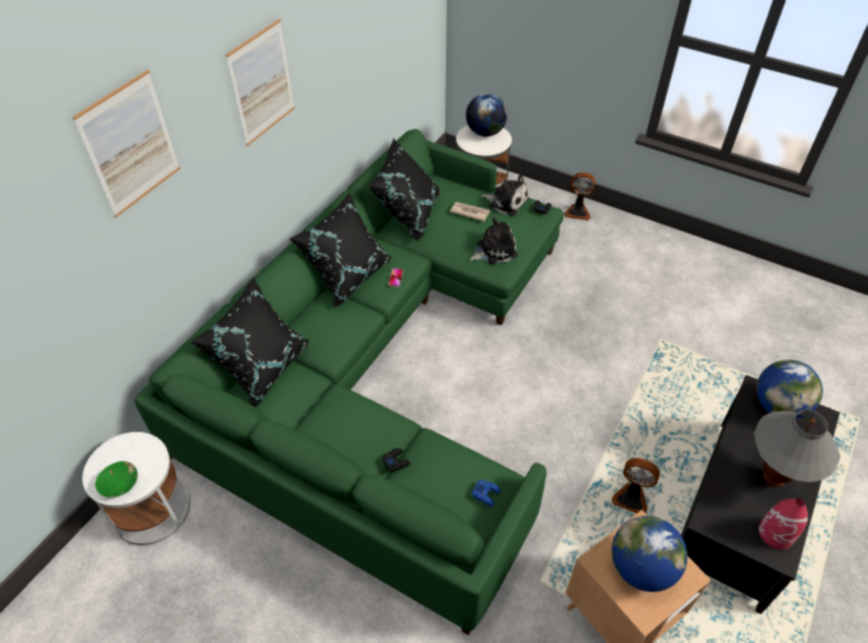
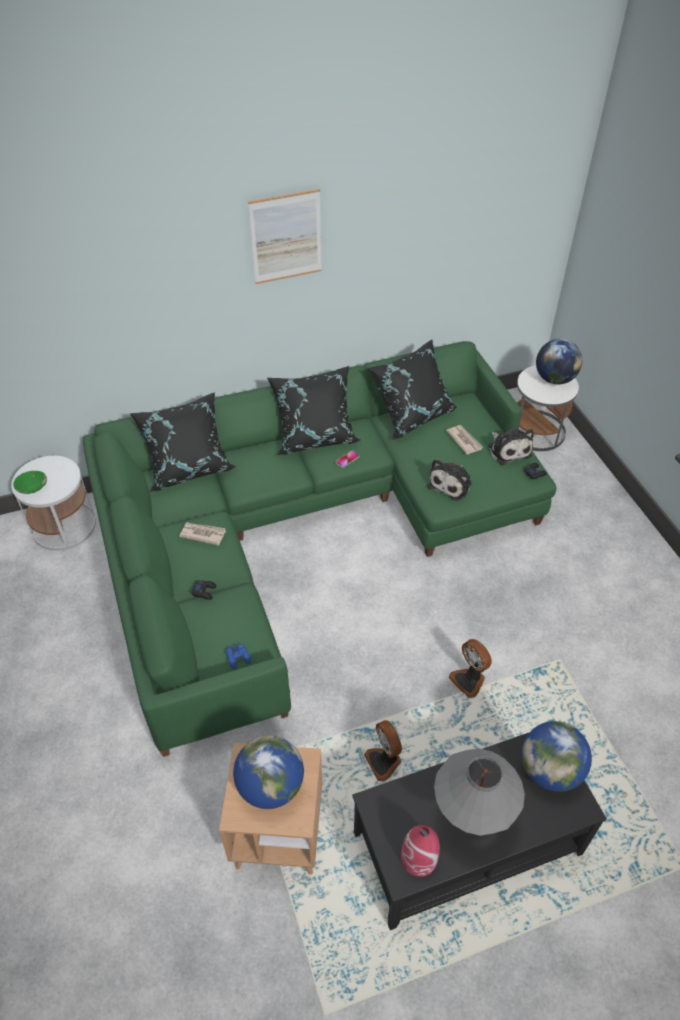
camera: 40 degrees right, 0 degrees up
picture [73,70,180,217] -> none
plush toy [470,217,518,264] -> plush toy turned 105 degrees clockwise [427,459,472,501]
fan [564,172,596,220] -> fan moved to [449,639,492,698]
none -> newspaper [179,522,226,546]

